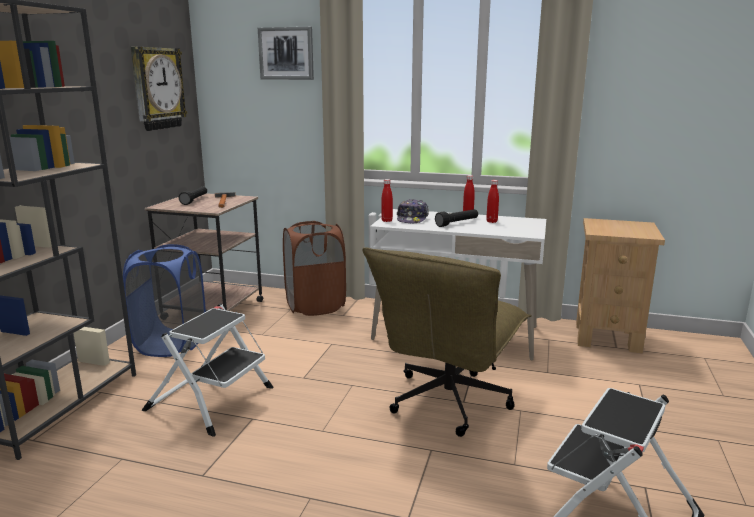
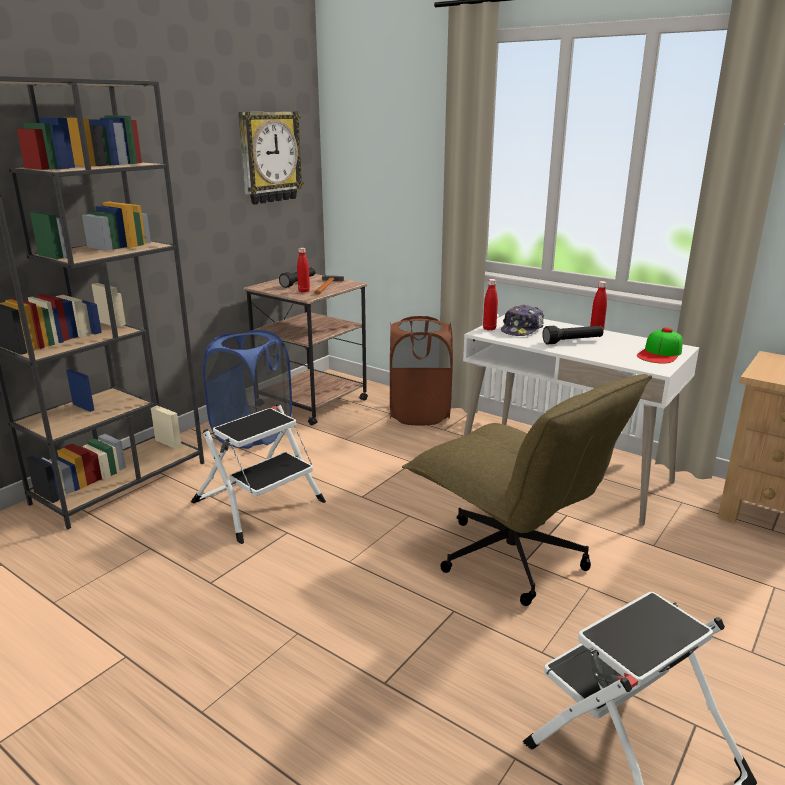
camera: 20 degrees right, 5 degrees up
picture [258,27,314,80] -> none
beige office chair [362,247,532,437] -> beige office chair turned 90 degrees counterclockwise [402,374,652,606]
red bottle [486,180,499,223] -> red bottle moved to [297,248,310,293]
none -> cap [637,327,683,363]

